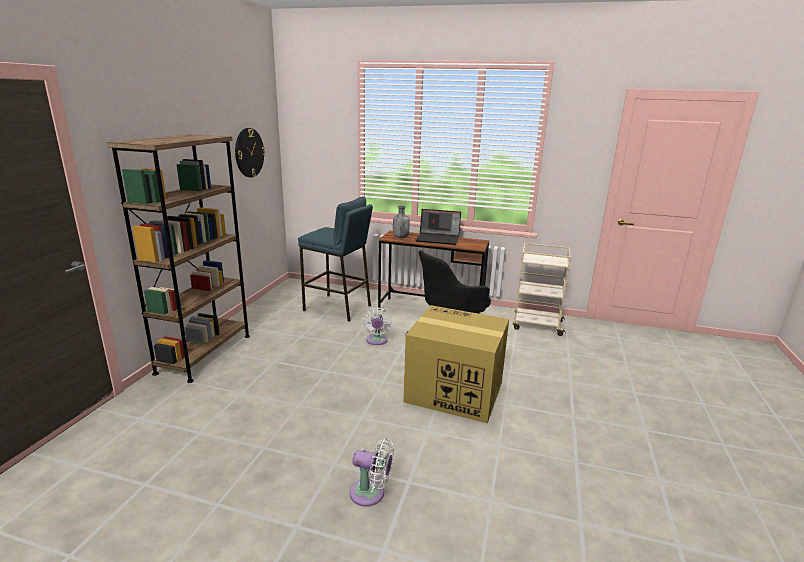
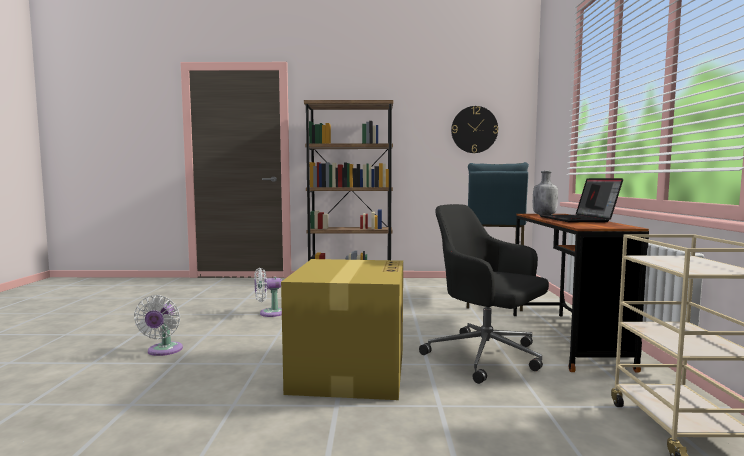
camera: 75 degrees right, 15 degrees down
white fan [362,308,392,345] -> white fan moved to [254,268,282,317]

